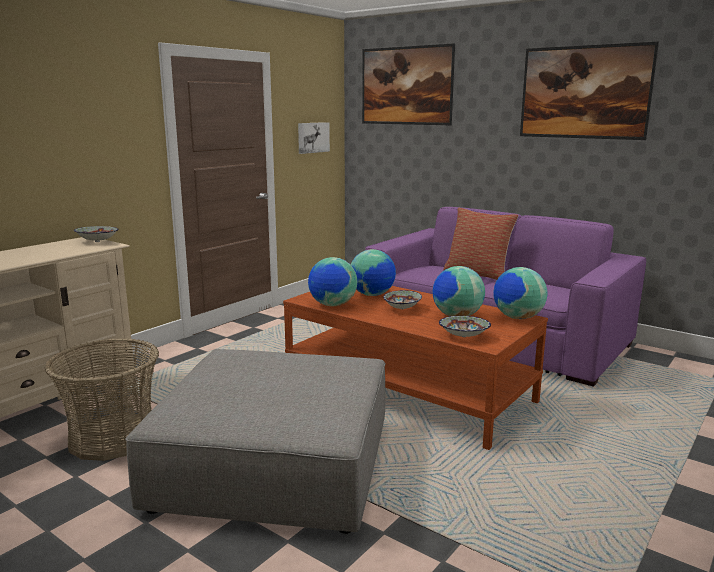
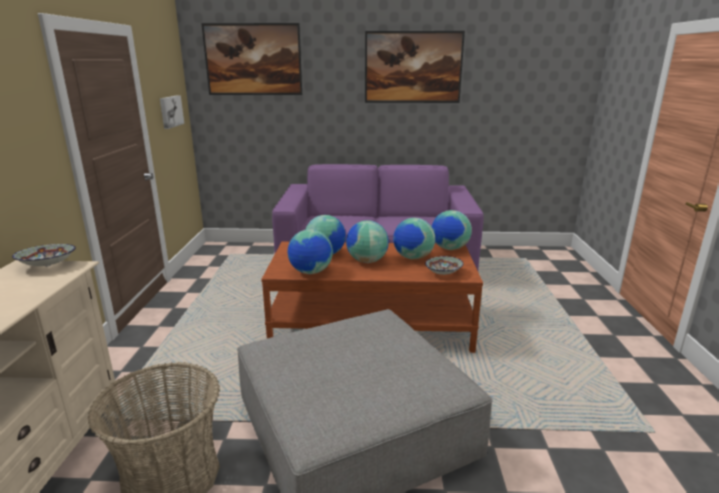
camera: 35 degrees left, 5 degrees up
bowl [383,290,422,309] -> globe [346,220,389,263]
pillow [443,207,518,280] -> none

